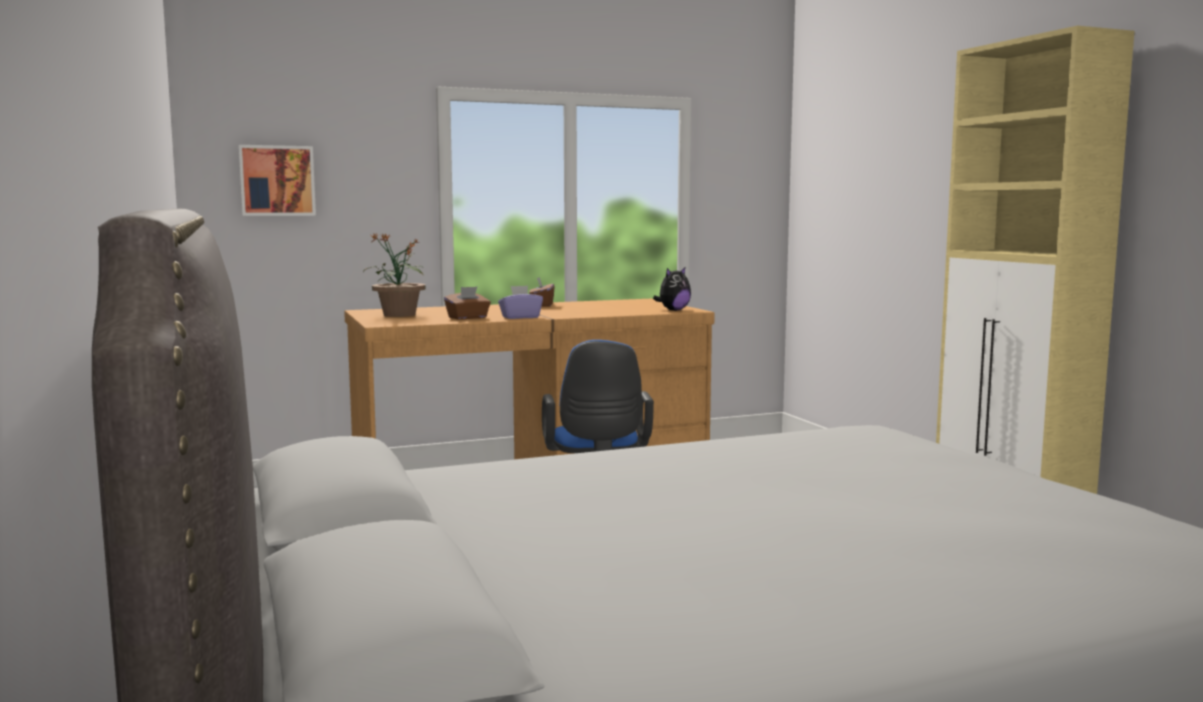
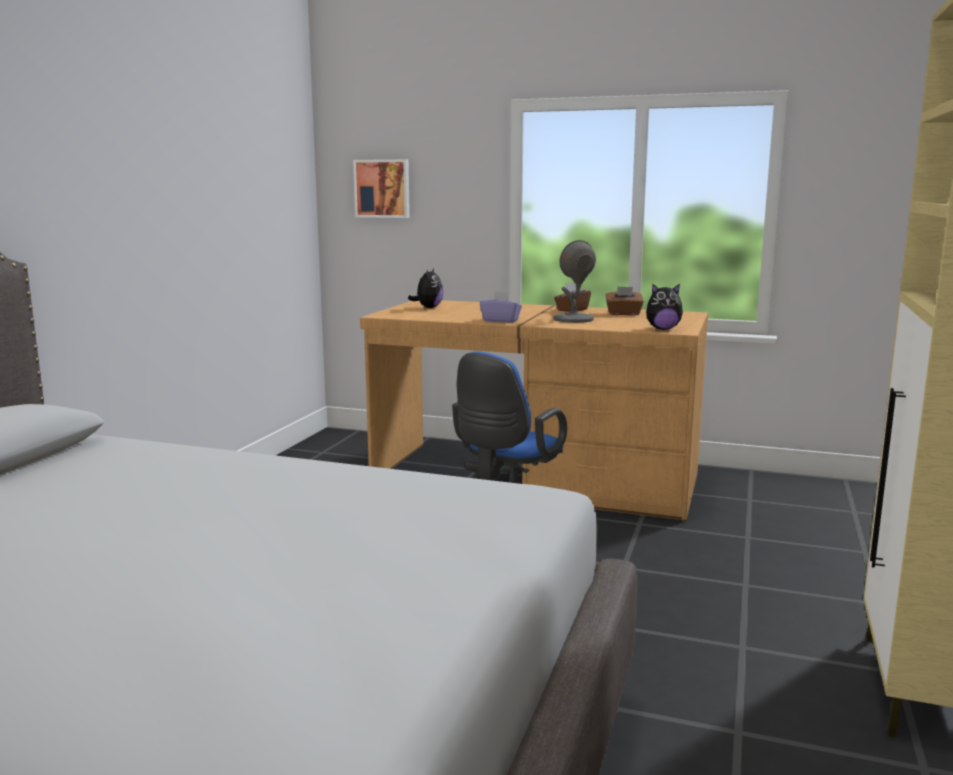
camera: 40 degrees right, 5 degrees up
potted plant [363,233,425,317] -> plush toy [408,269,443,308]
brown tissue box [444,287,491,320] -> brown tissue box moved to [606,286,644,315]
none -> grey table lamp [553,240,596,323]

